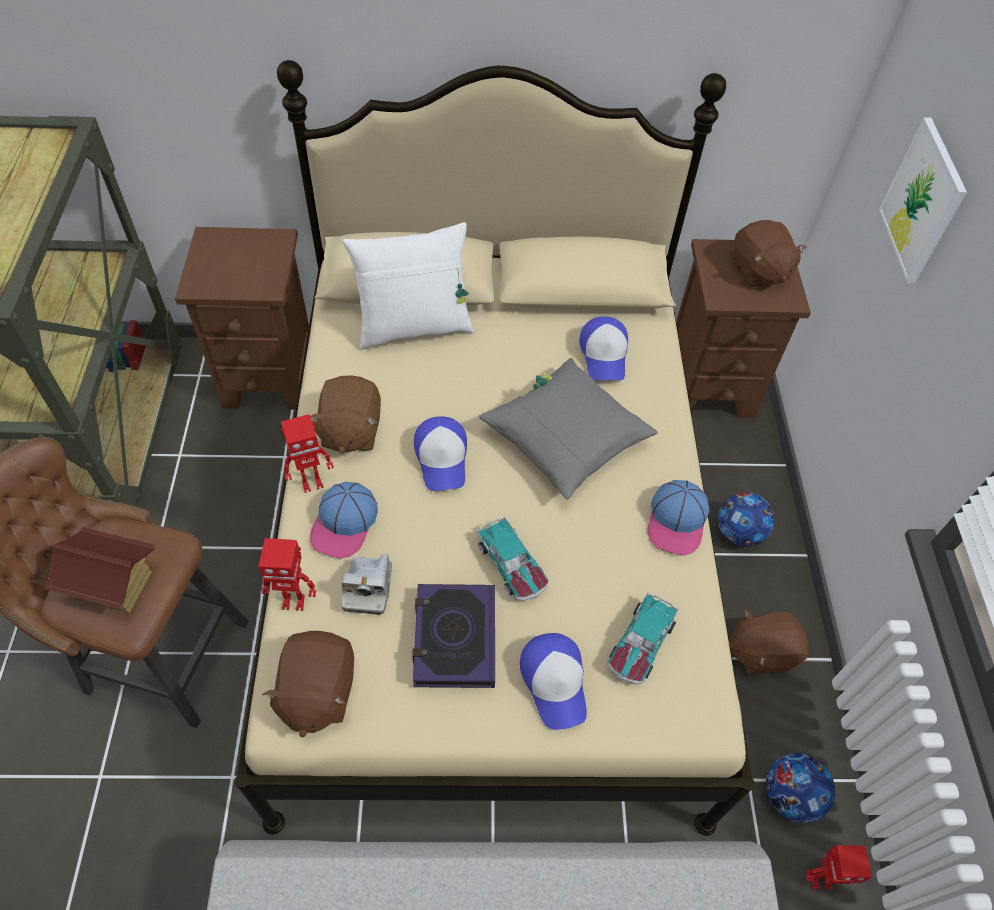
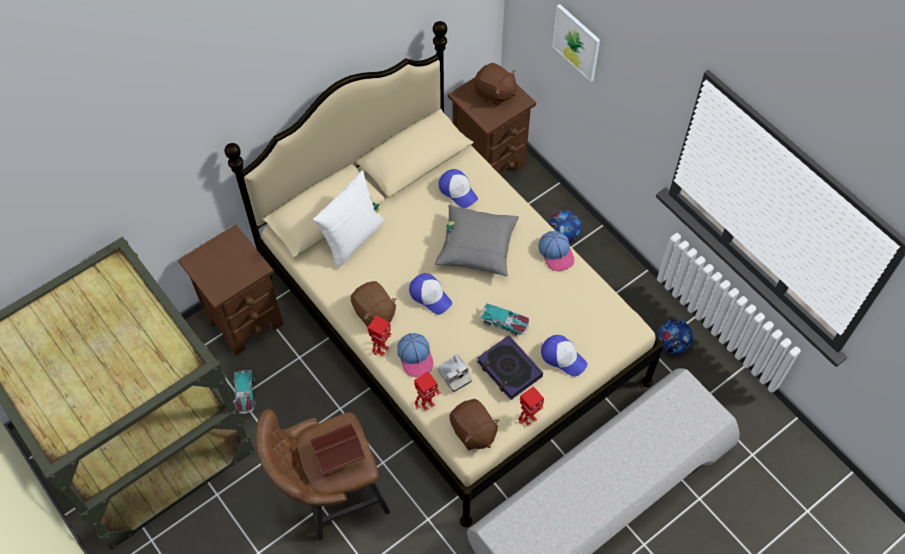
camera: 35 degrees left, 5 degrees up
toy car [608,592,679,685] -> toy car moved to [234,370,255,414]
brown plush toy [730,609,808,675] -> none
toy robot [806,845,872,890] -> toy robot moved to [518,386,544,426]

